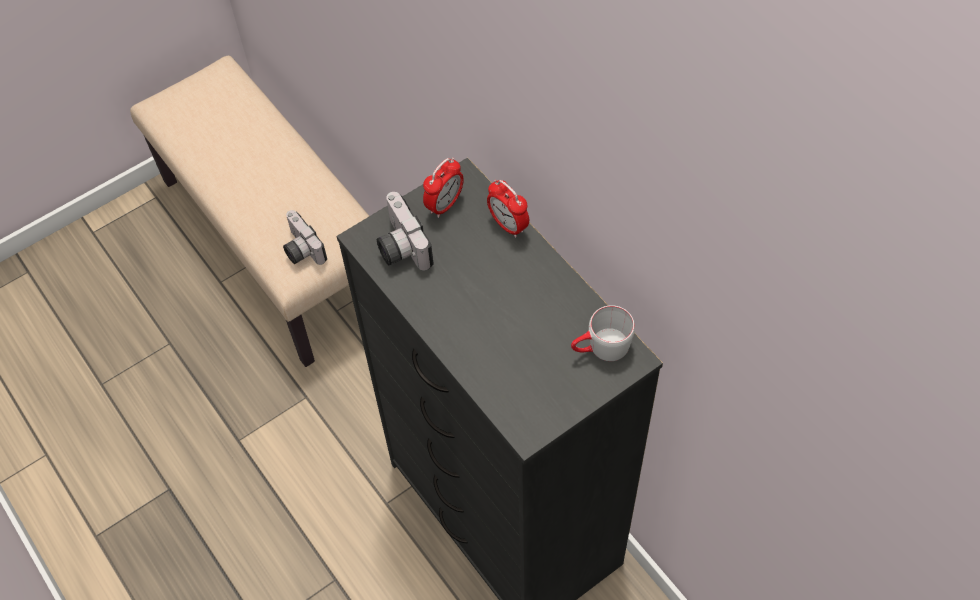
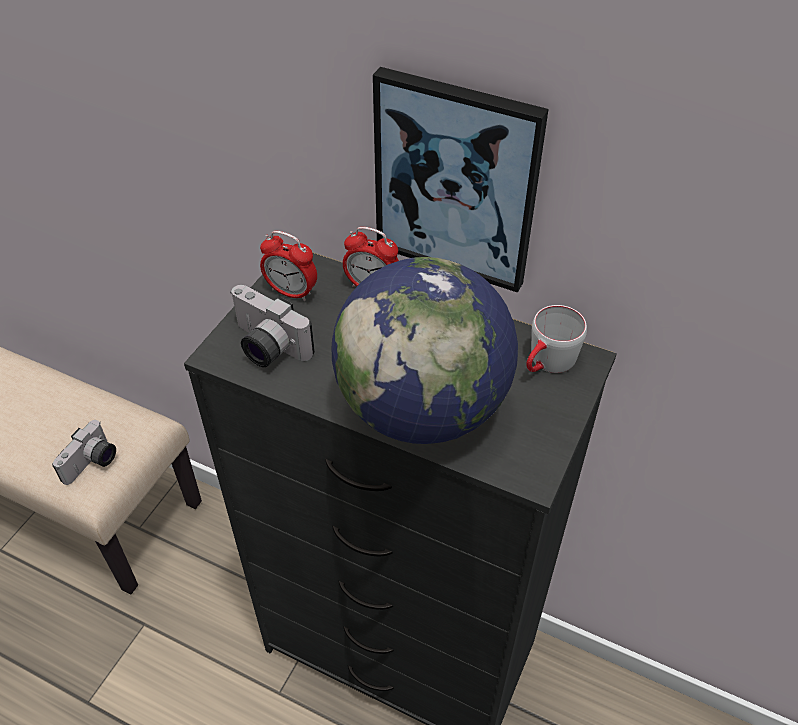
camera: 30 degrees left, 10 degrees down
camera [283,210,327,265] -> camera turned 90 degrees counterclockwise [52,420,116,485]
alarm clock [423,158,464,218] -> alarm clock turned 105 degrees clockwise [260,231,317,301]
none -> globe [332,257,518,444]
none -> picture [373,67,549,293]

